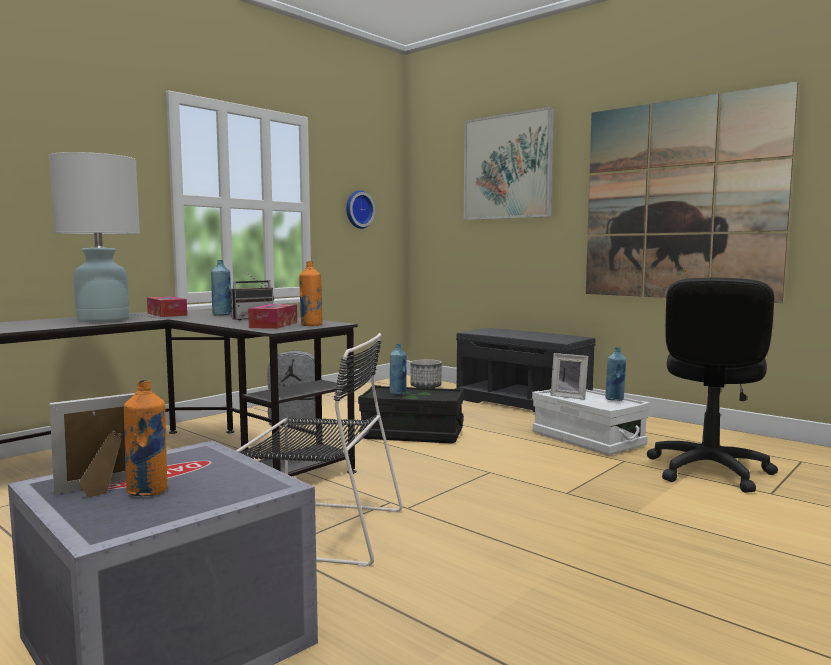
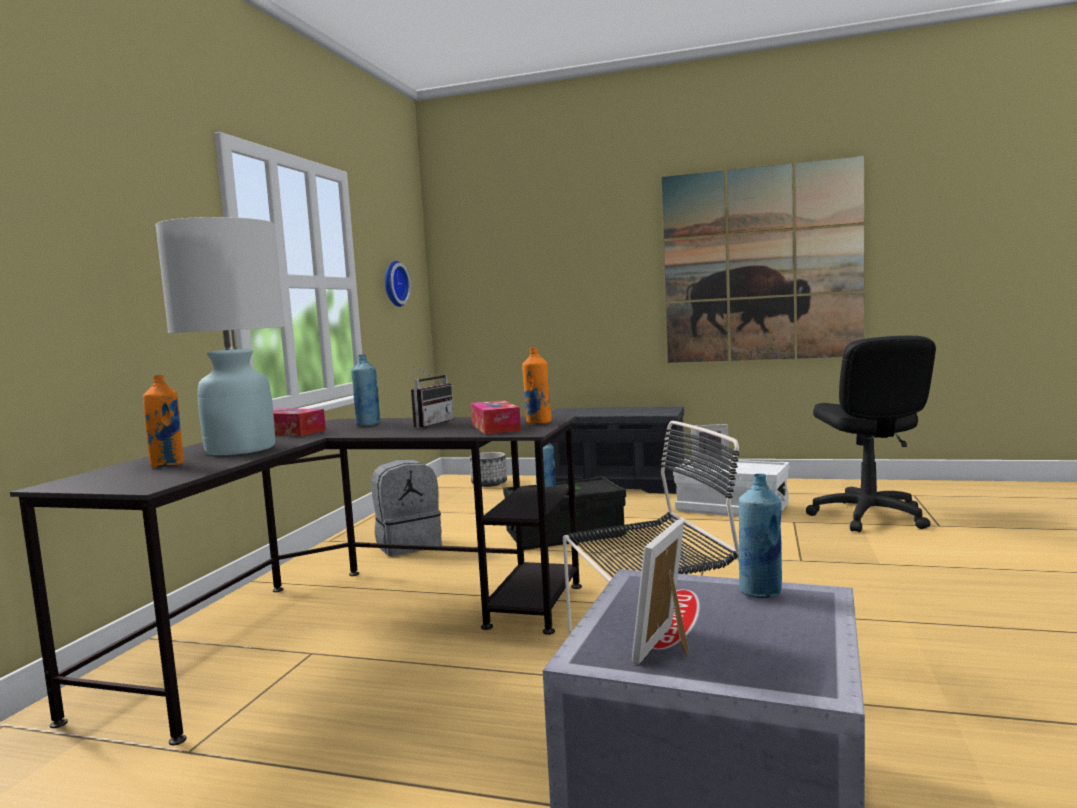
camera: 25 degrees left, 0 degrees up
orange bottle [124,379,167,496] -> orange bottle moved to [143,375,184,468]
picture [464,107,554,220] -> none
blue bottle [605,347,626,401] -> blue bottle moved to [739,474,782,598]

